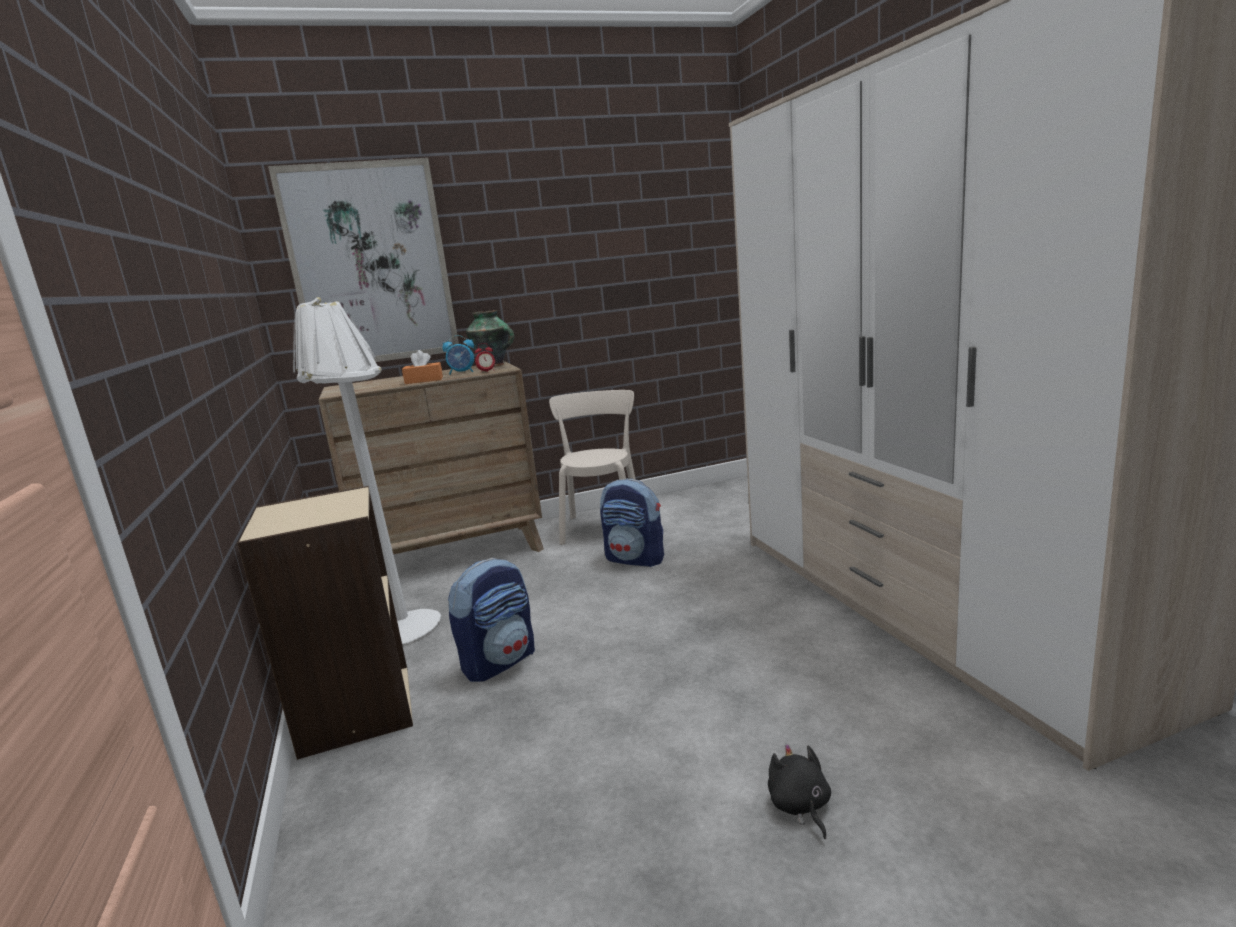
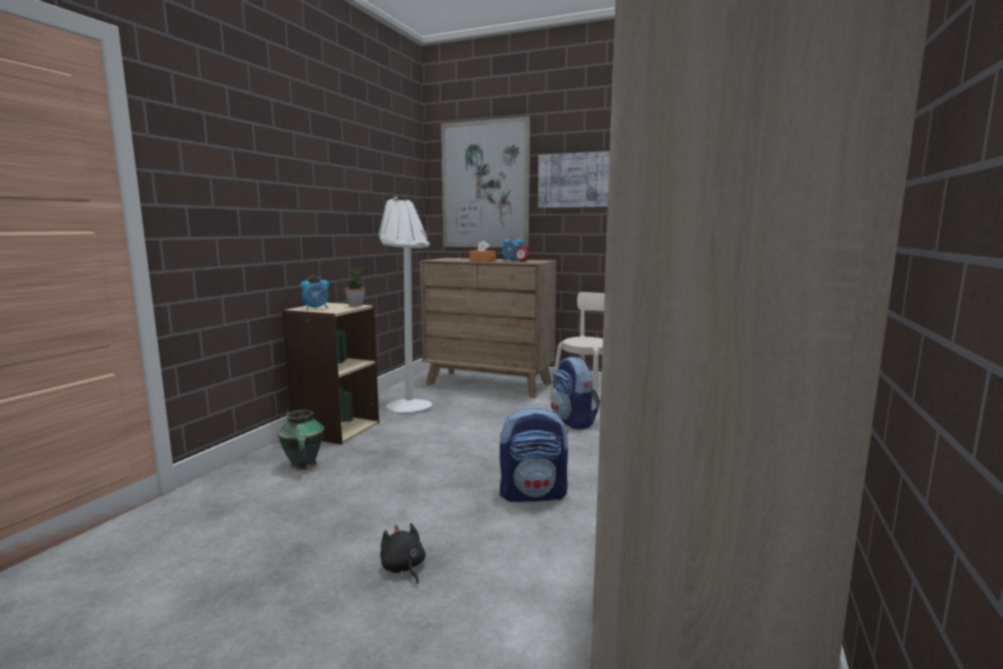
camera: 40 degrees right, 5 degrees down
backpack [448,558,535,682] -> backpack moved to [500,407,568,502]
vase [466,310,514,367] -> vase moved to [277,410,324,470]
black plush toy [768,744,831,839] -> black plush toy turned 60 degrees counterclockwise [380,523,426,584]
none -> alarm clock [300,276,329,310]
none -> potted plant [344,266,365,307]
none -> picture [538,151,610,208]

